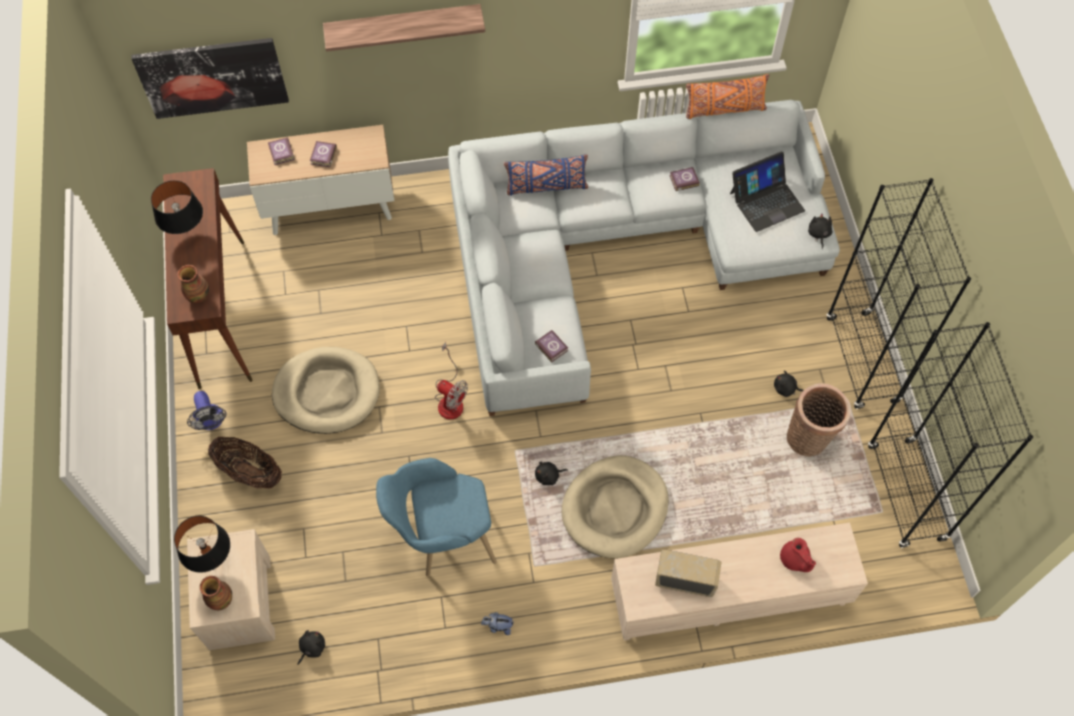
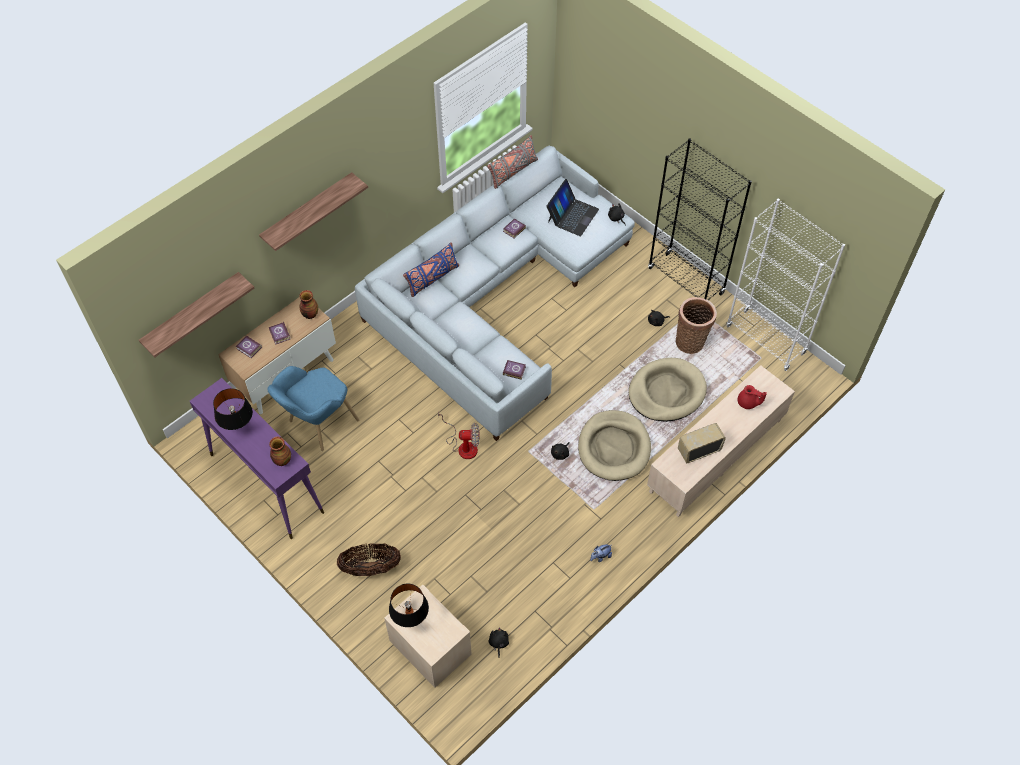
camera: 35 degrees left, 5 degrees down
picture [131,38,289,119] -> shelf [139,272,255,357]
brown console table [163,168,253,389] -> purple console table [190,378,324,539]
fan [187,391,226,430] -> none
vase [200,576,232,610] -> vase moved to [299,290,318,319]
beige dog bed [272,347,380,434] -> beige dog bed moved to [629,358,707,422]
blue armchair [376,458,497,577] -> blue armchair moved to [267,366,359,451]
orange pillow [686,74,769,119] -> grey pillow [487,135,538,189]
black bookcase [868,322,1033,548] -> white bookcase [726,199,845,371]

